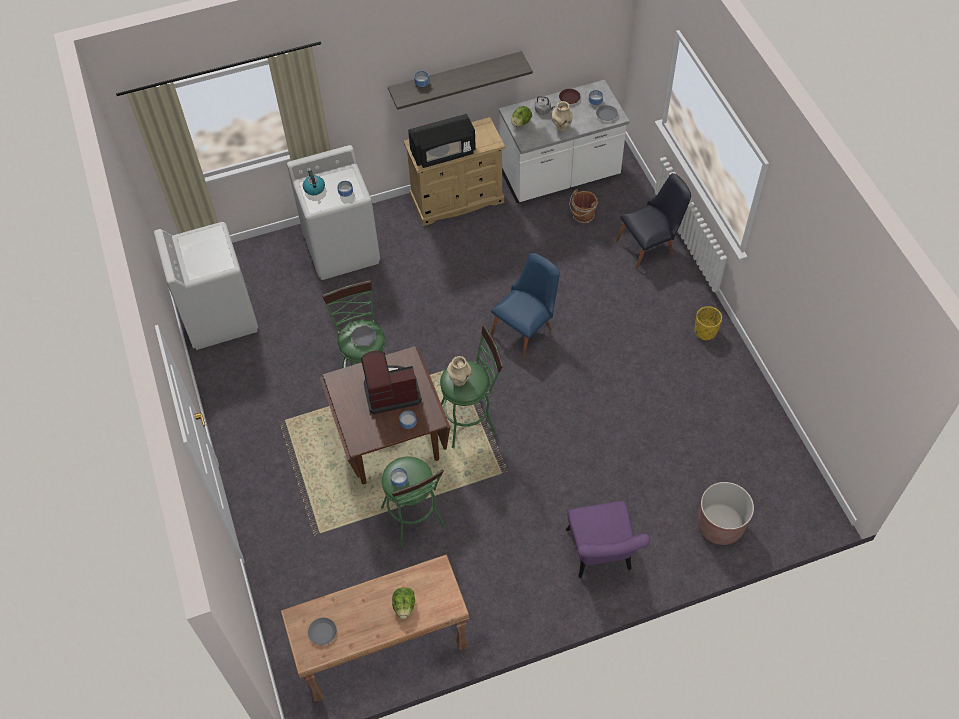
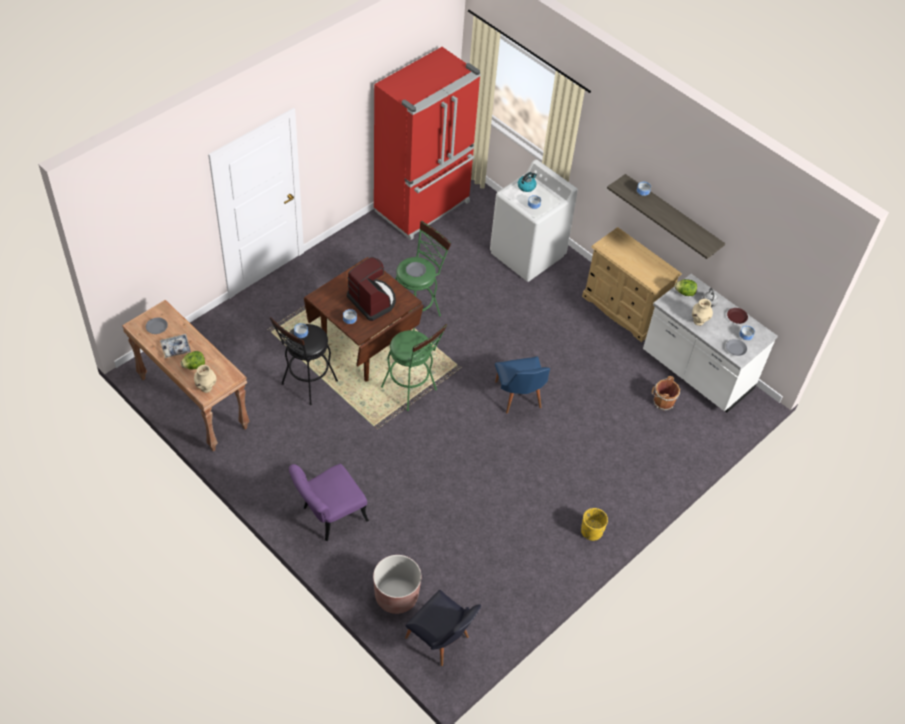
camera: 60 degrees right, 5 degrees down
white washing machine [154,222,258,350] -> red fridge [374,47,481,240]
green stool [381,457,445,547] -> black stool [270,317,338,405]
black microwave [408,114,476,168] -> none
beige vase [447,356,471,386] -> beige vase moved to [194,365,217,393]
blue chair [491,253,560,358] -> blue chair turned 60 degrees clockwise [495,356,550,413]
black chair [616,173,691,270] -> black chair moved to [405,590,481,666]
none -> tray [160,334,191,358]

